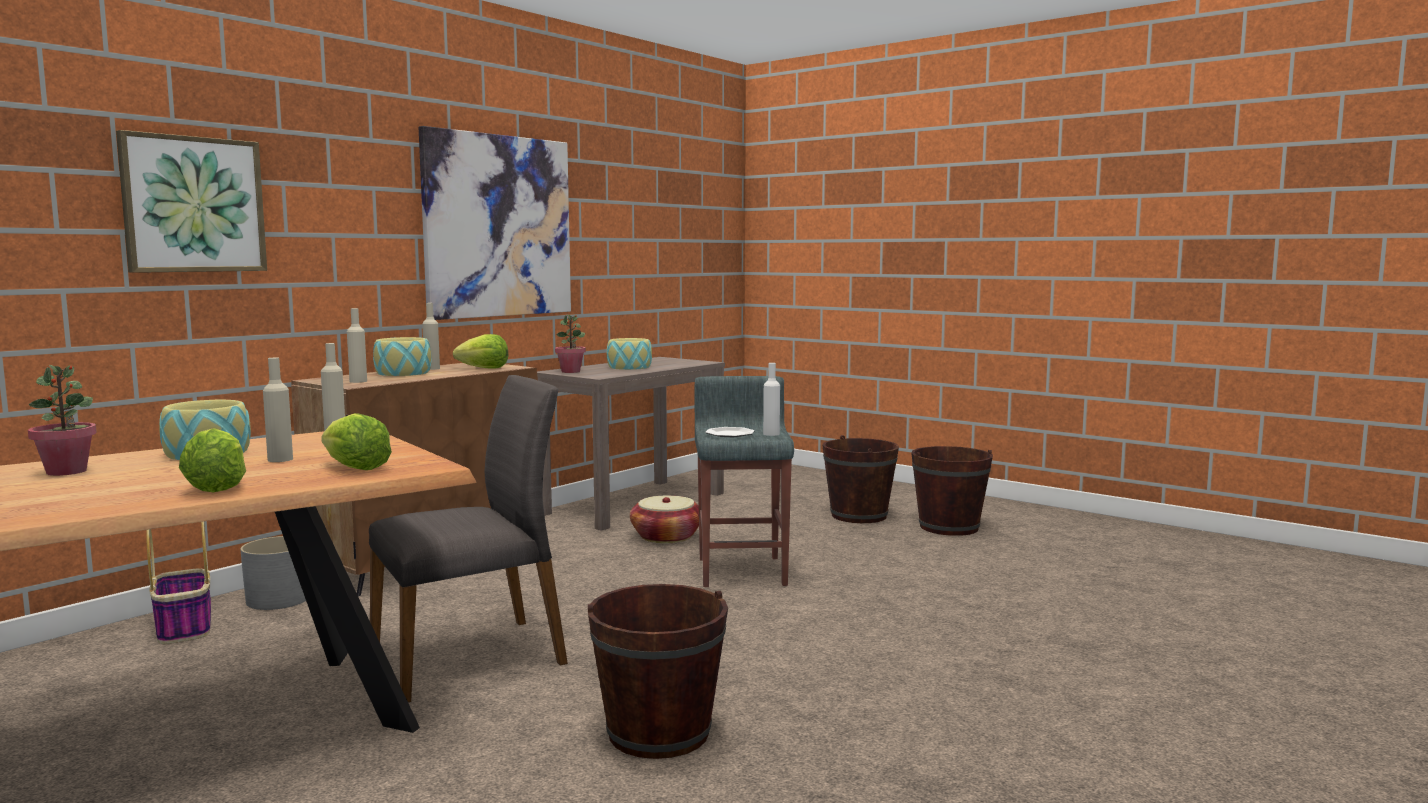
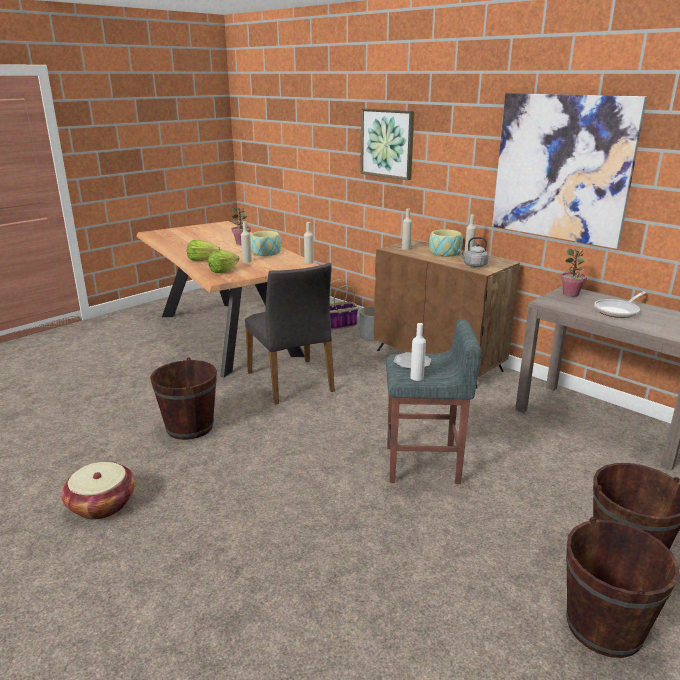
camera: 95 degrees right, 15 degrees up
lettuce [453,334,508,368] -> grey kettle [458,237,489,267]
bowl [607,338,652,370] -> frying pan [594,292,646,318]
basket [630,496,699,543] -> basket moved to [61,462,135,519]

